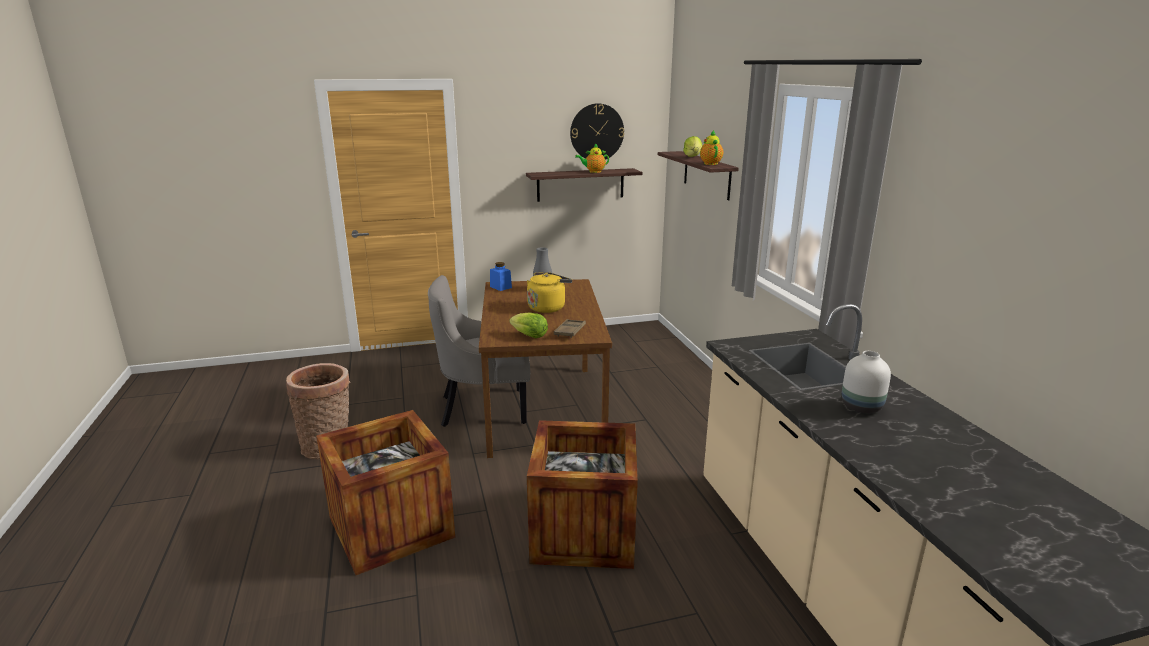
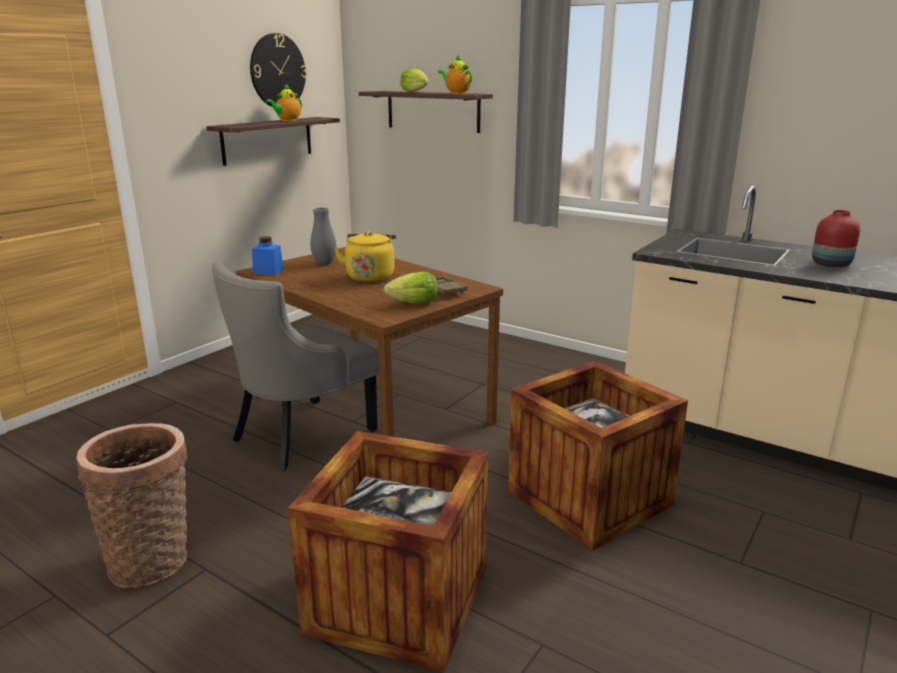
camera: 40 degrees left, 0 degrees up
white vase [841,351,891,413] -> red vase [812,210,860,267]

